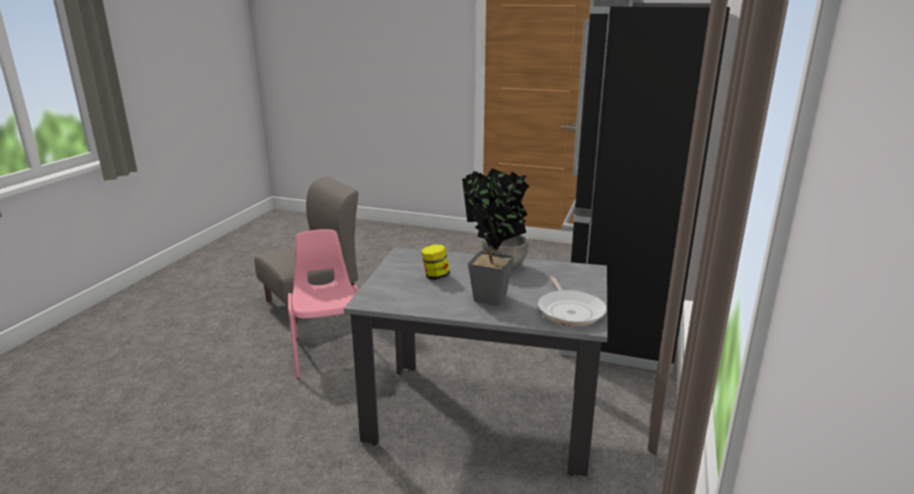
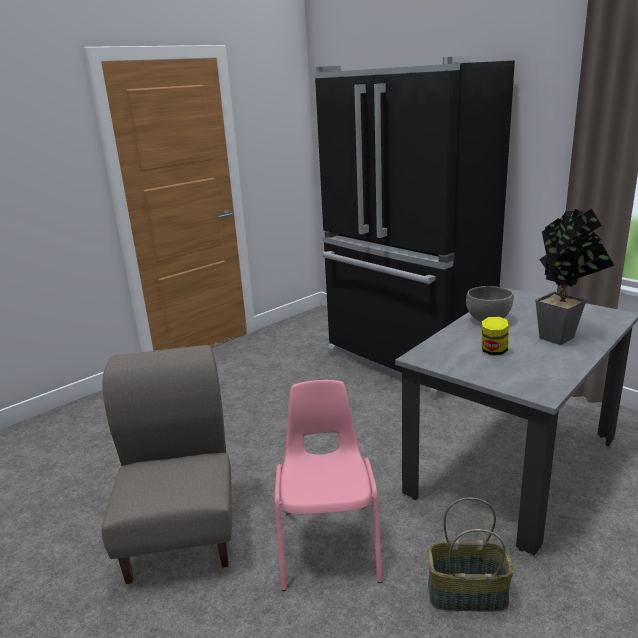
camera: 60 degrees left, 0 degrees up
pink chair [288,229,359,379] -> pink chair turned 75 degrees clockwise [274,380,383,591]
frying pan [538,276,607,326] -> none
none -> basket [427,497,514,611]

